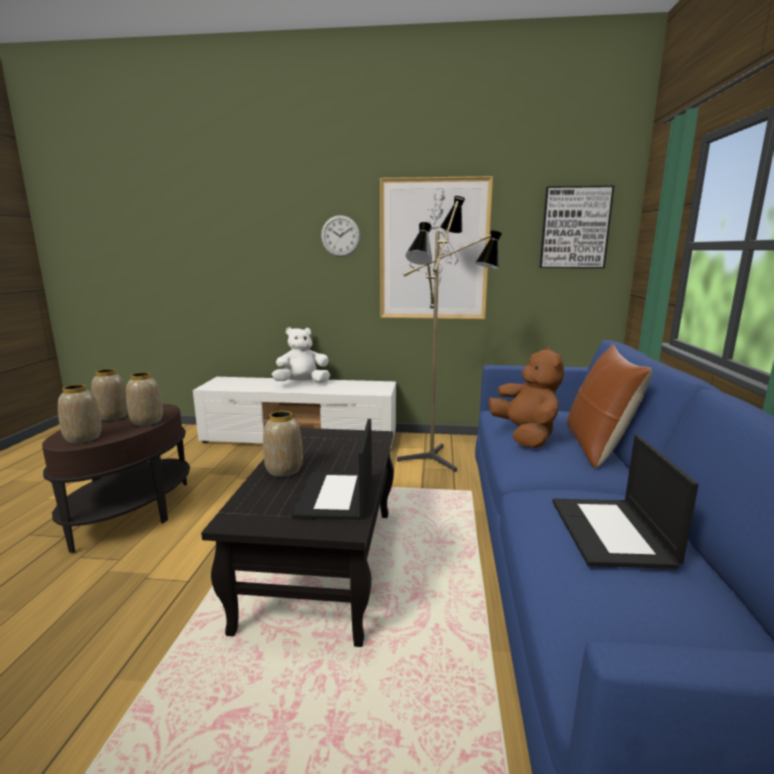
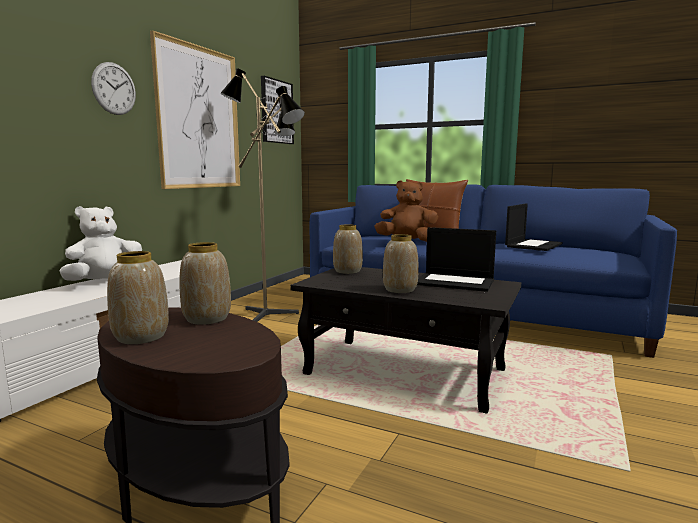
camera: 70 degrees left, 5 degrees down
vase [58,384,102,444] -> vase moved to [333,224,363,274]
white plush toy [272,327,330,383] -> white plush toy turned 45 degrees clockwise [59,206,142,281]
laptop [552,435,699,569] -> laptop turned 75 degrees counterclockwise [505,203,563,251]

